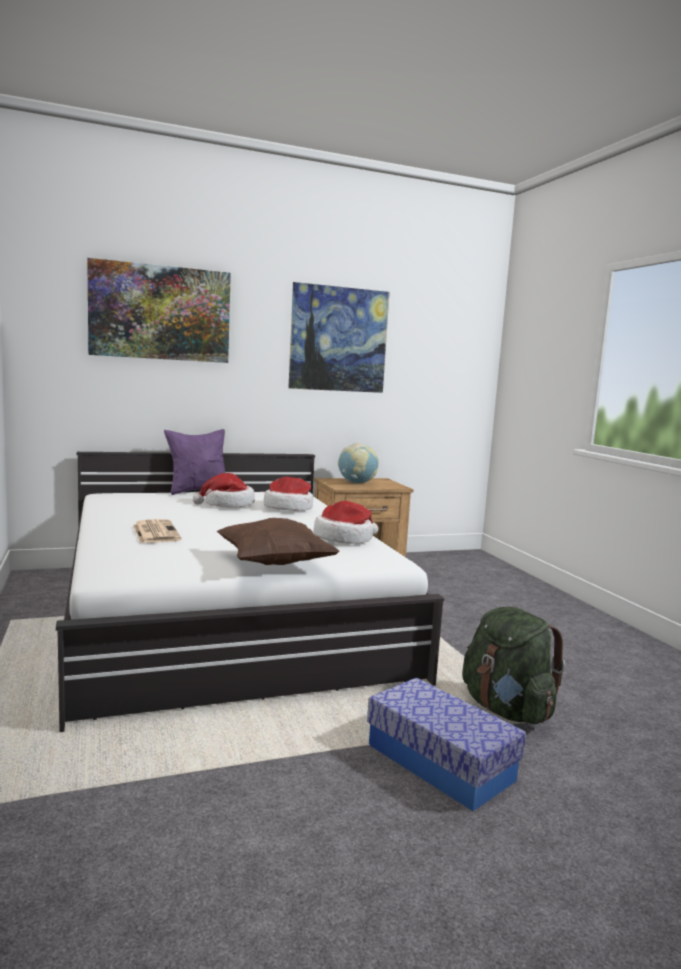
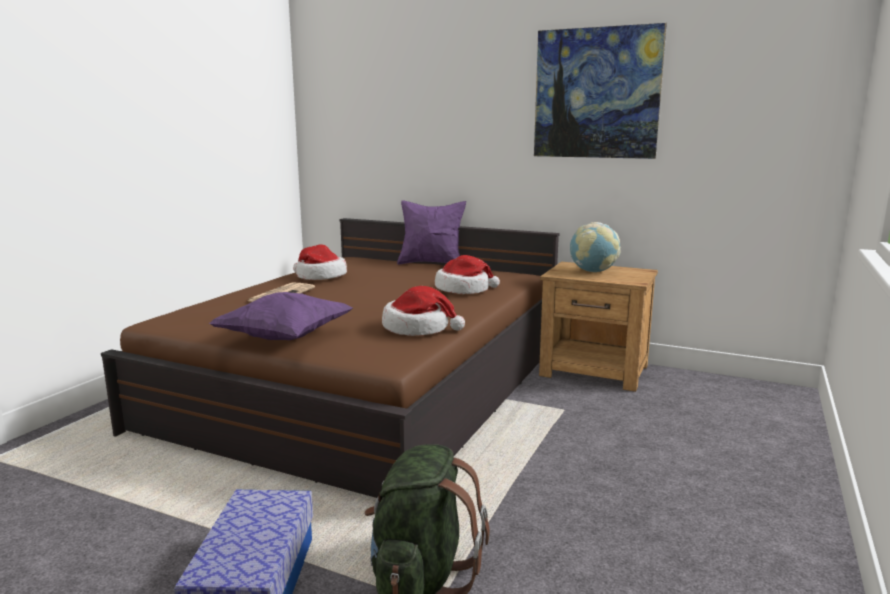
camera: 45 degrees right, 5 degrees up
white bed [56,452,444,732] -> brown bed [101,218,560,498]
picture [87,258,231,363] -> none
hat [193,473,255,507] -> hat moved to [293,245,347,280]
brown pillow [217,518,340,565] -> purple pillow [209,292,353,340]

